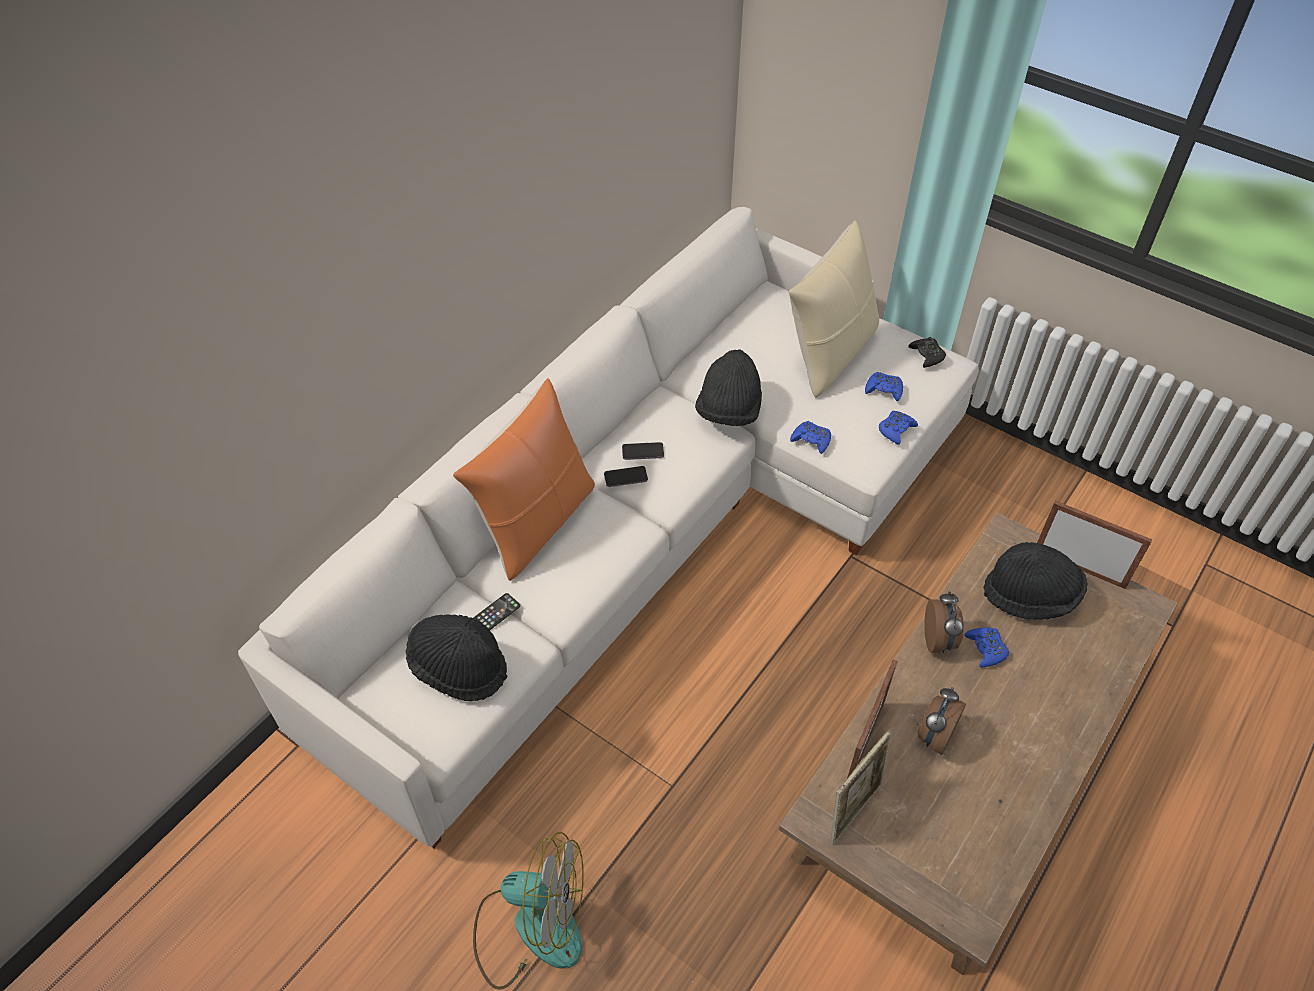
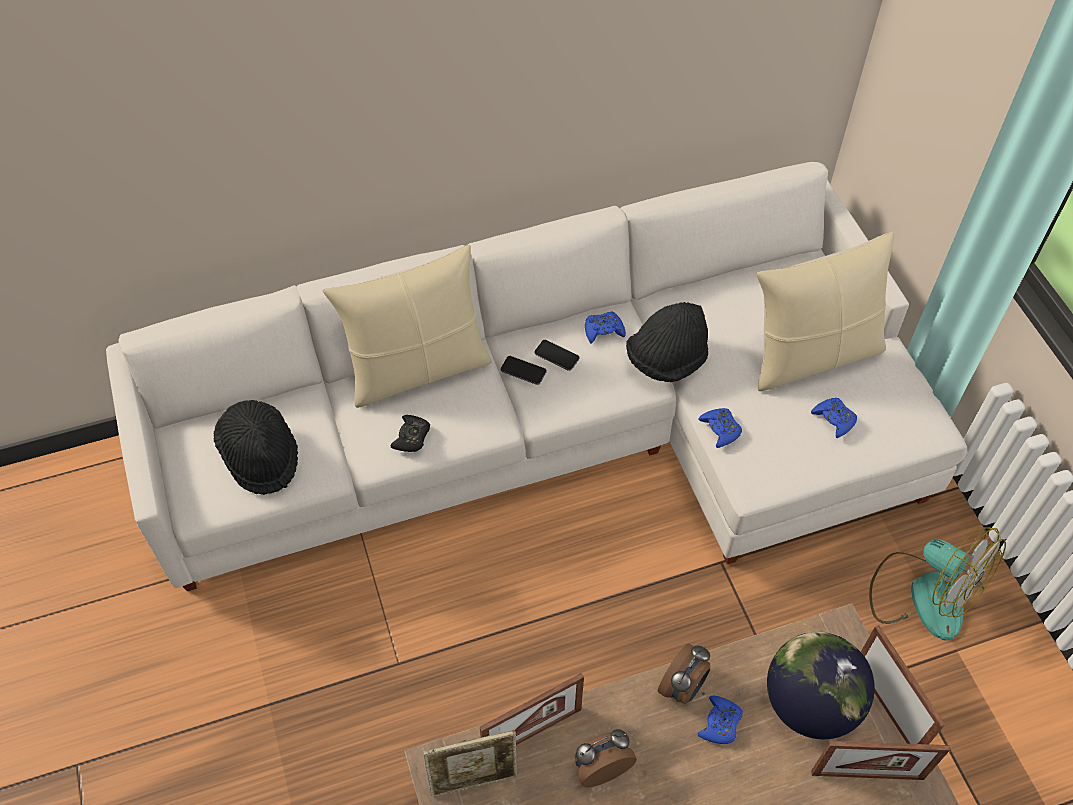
camera: 35 degrees right, 5 degrees up
orange pillow [453,378,595,581] -> beige pillow [323,244,492,408]
phone [473,593,520,630] -> none
fan [473,832,584,990] -> fan moved to [869,527,1006,641]
blue game controller [879,411,918,445] -> blue game controller moved to [585,311,626,344]
black game controller [908,337,946,368] -> black game controller moved to [391,415,430,452]
black hat [984,542,1088,620] -> globe [767,632,875,739]
none -> picture frame [811,741,950,780]

